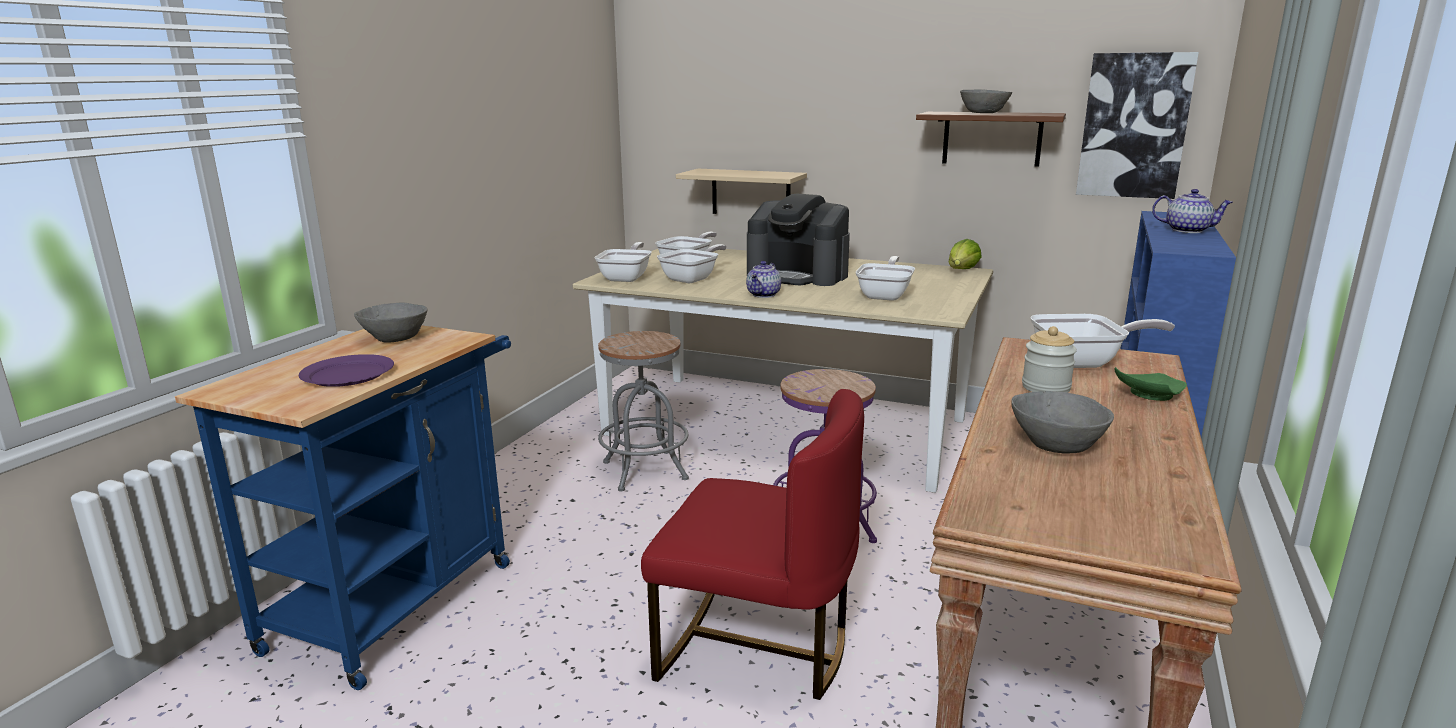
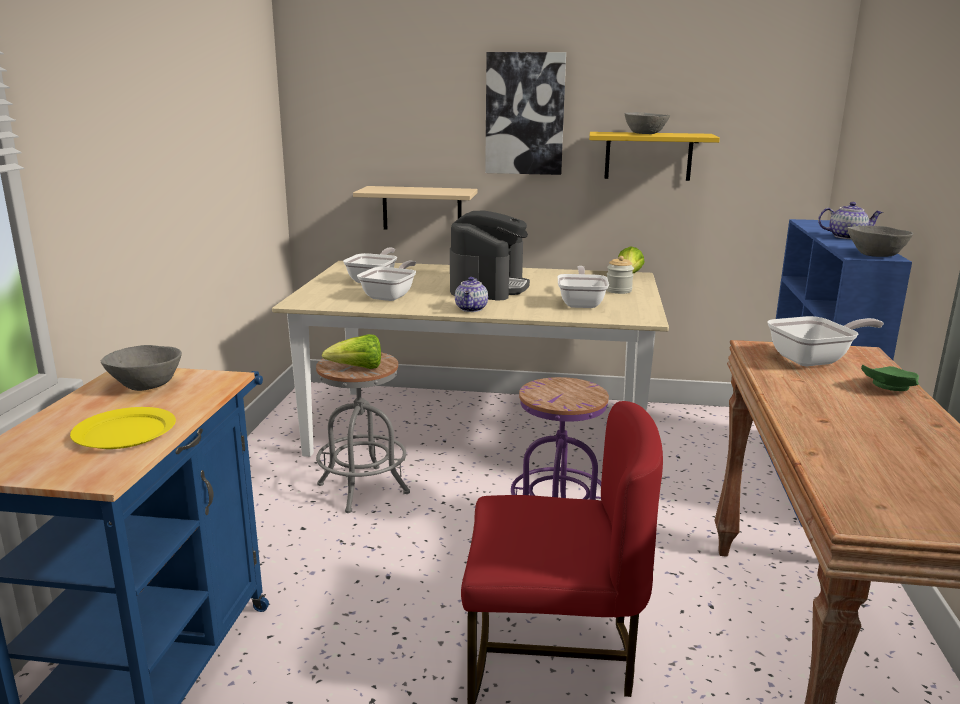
camera: 15 degrees left, 0 degrees up
purple plate [299,354,394,387] -> yellow plate [70,407,176,449]
frying pan [594,242,652,282] -> none
coffee machine [747,194,850,286] -> coffee machine turned 90 degrees counterclockwise [450,210,530,300]
brown shelf [916,112,1066,167] -> yellow shelf [589,132,720,181]
grey bowl [1011,391,1114,453] -> grey bowl moved to [847,226,913,257]
jar [1022,326,1077,393] -> jar moved to [607,256,634,294]
picture [1076,52,1199,199] -> picture moved to [485,52,566,175]
none -> lettuce [322,334,381,369]

